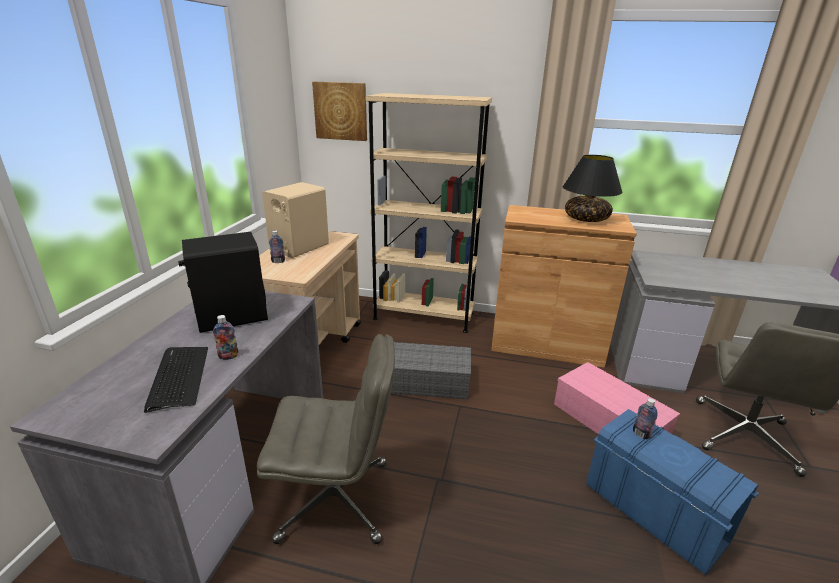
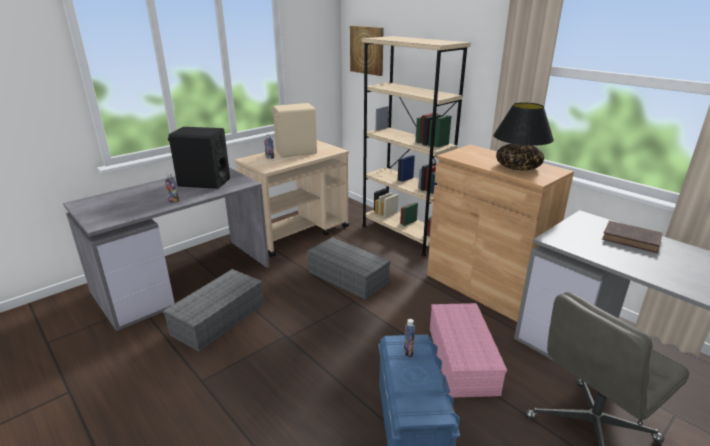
camera: 35 degrees right, 0 degrees up
keyboard [144,347,208,413] -> none
grey office chair [257,334,395,544] -> grey storage box [163,269,264,352]
none -> brown book [602,221,663,253]

